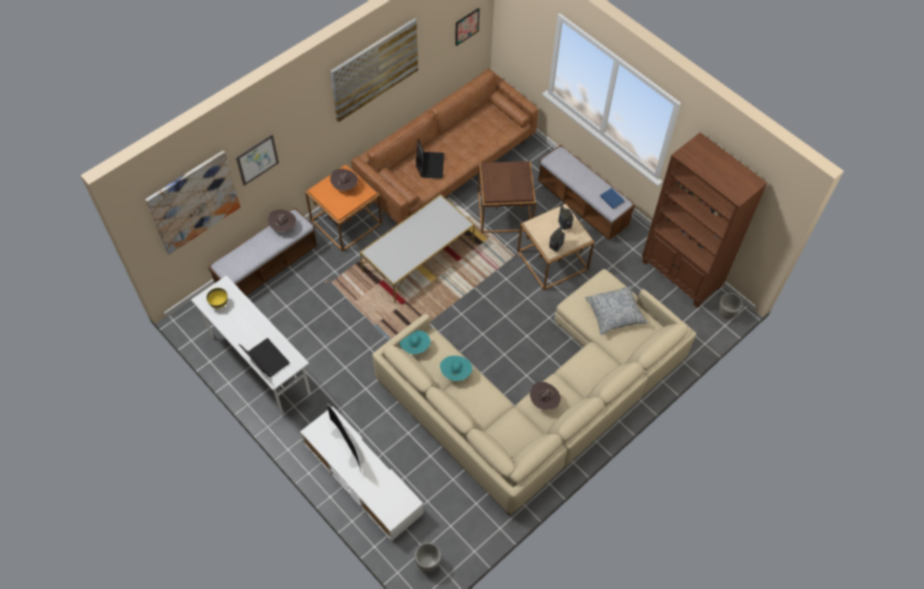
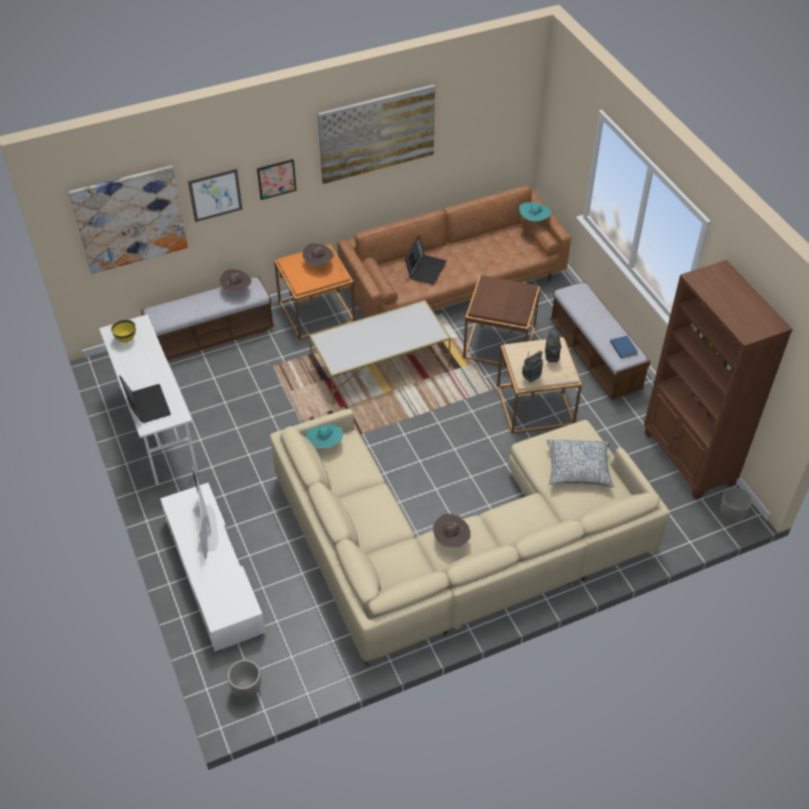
camera: 20 degrees right, 10 degrees down
turquoise hat [440,356,472,381] -> turquoise hat moved to [519,202,551,224]
picture [455,8,479,46] -> picture moved to [257,159,297,200]

